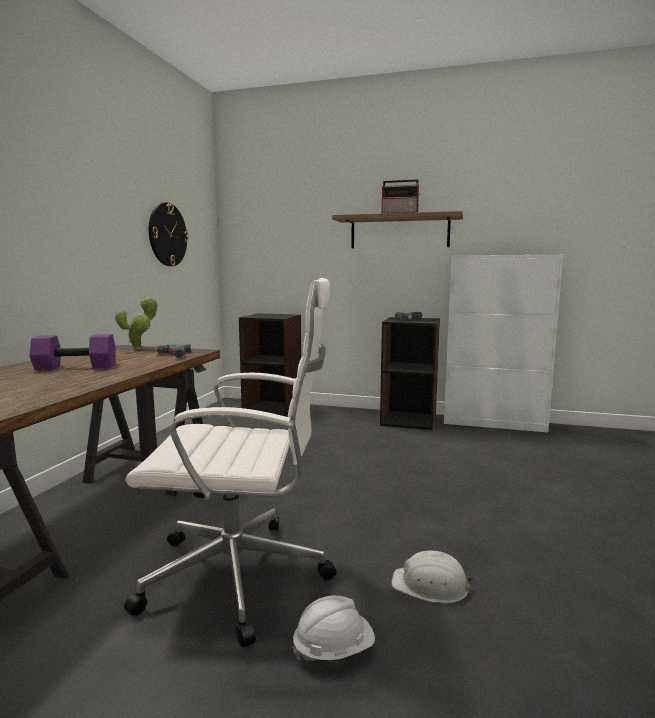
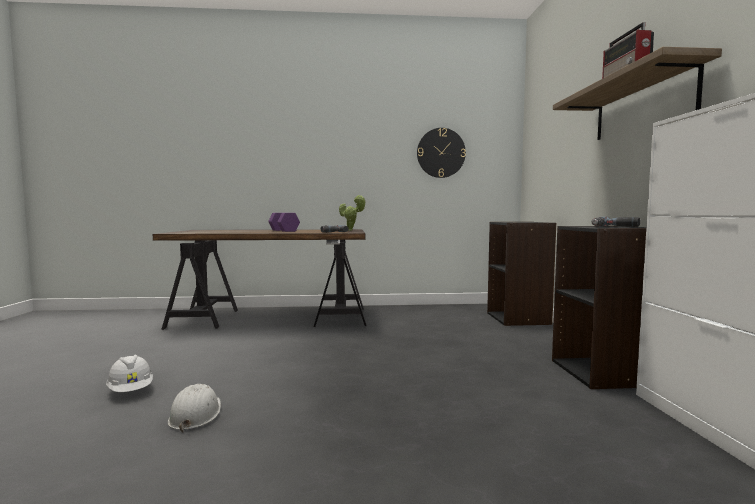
camera: 70 degrees right, 5 degrees down
white office chair [124,278,337,647] -> none

